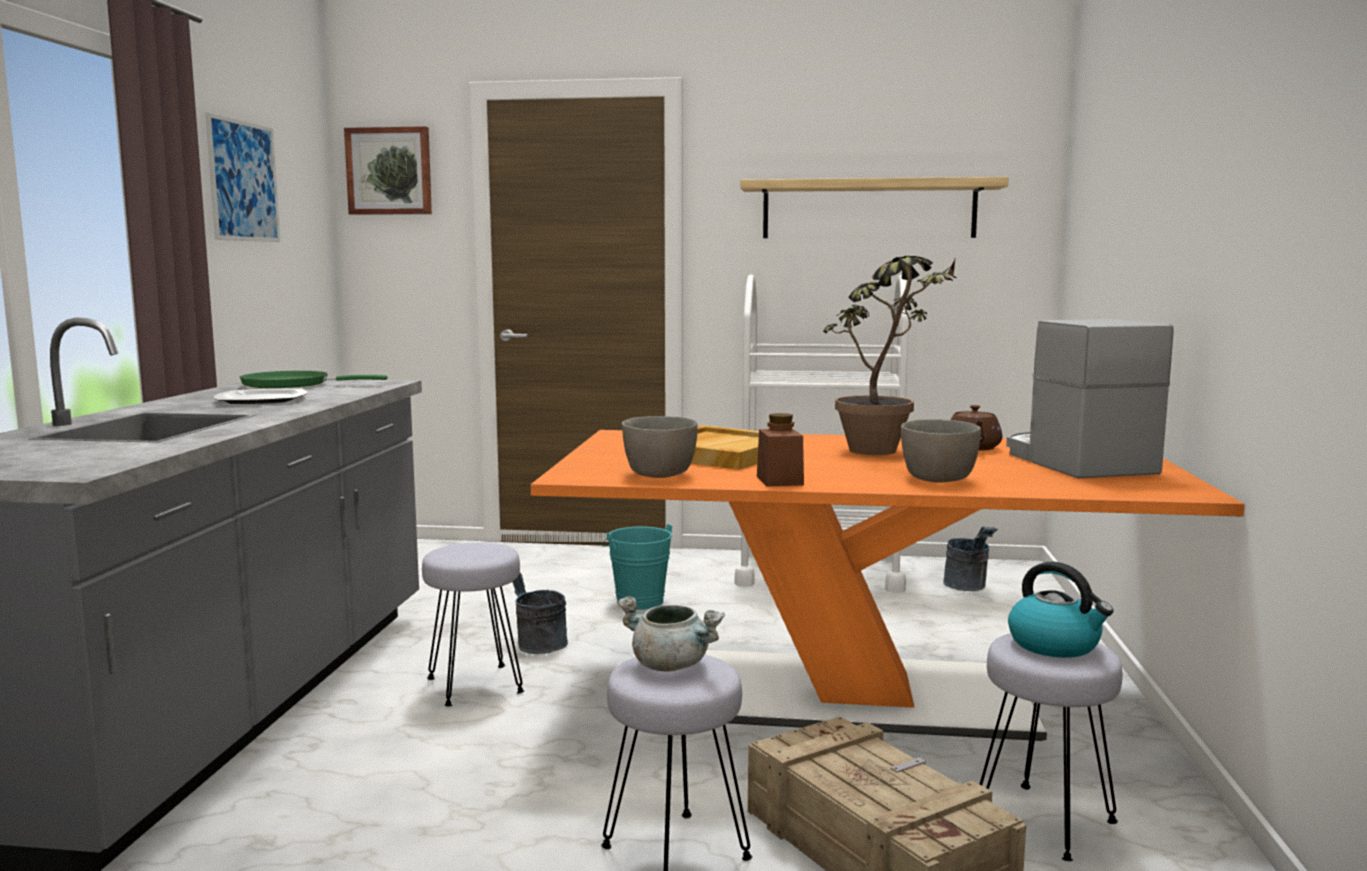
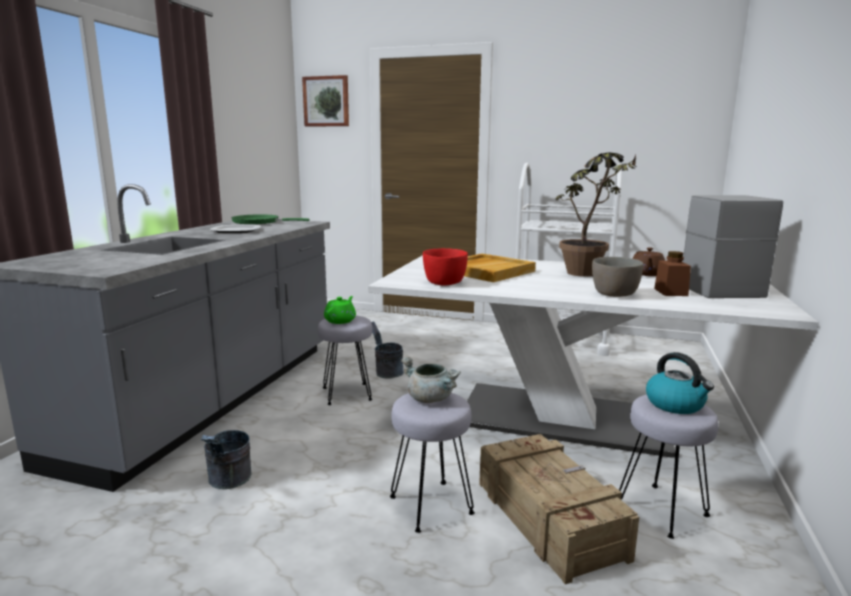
camera: 10 degrees right, 5 degrees up
picture [205,113,280,242] -> none
orange dining table [531,430,1245,741] -> white dining table [368,255,819,458]
turquoise bucket [602,524,672,610] -> none
grey bowl [622,416,698,478] -> red bowl [423,248,468,285]
shelf [740,177,1009,238] -> none
brown jar [757,413,804,486] -> brown jar moved to [654,251,691,296]
grey bucket [943,526,997,591] -> grey bucket moved to [201,430,251,489]
none -> green teapot [324,296,356,324]

